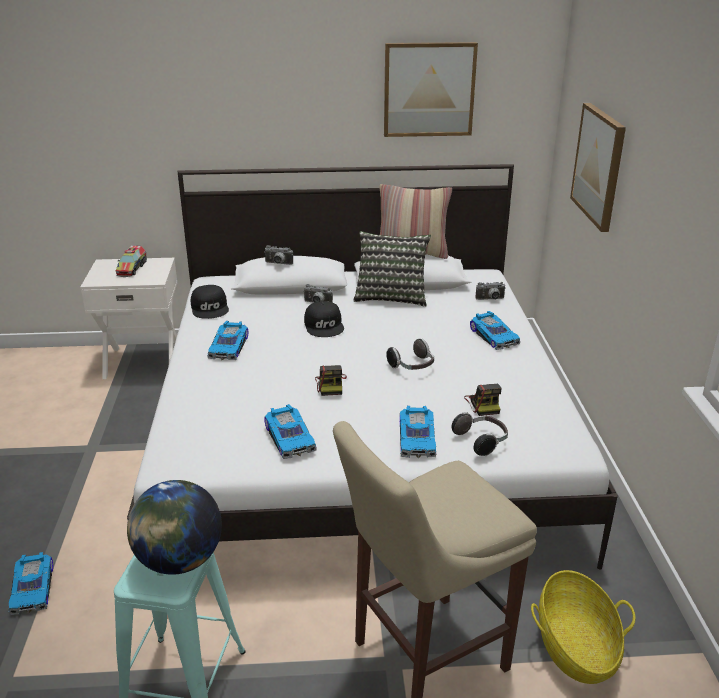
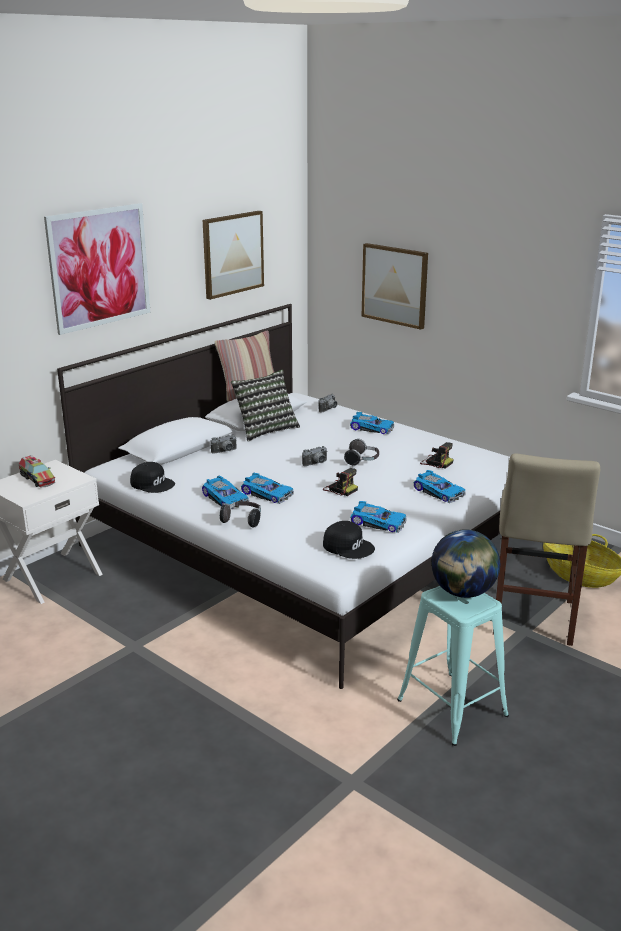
camera: 45 degrees left, 5 degrees down
toy car [9,552,53,615] -> toy car moved to [241,473,294,504]
camera [264,245,293,265] -> camera moved to [302,446,328,466]
black cap [304,301,344,337] -> black cap moved to [323,521,375,559]
headphones [452,412,508,456] -> headphones moved to [220,501,261,527]
none -> picture [44,203,150,335]

